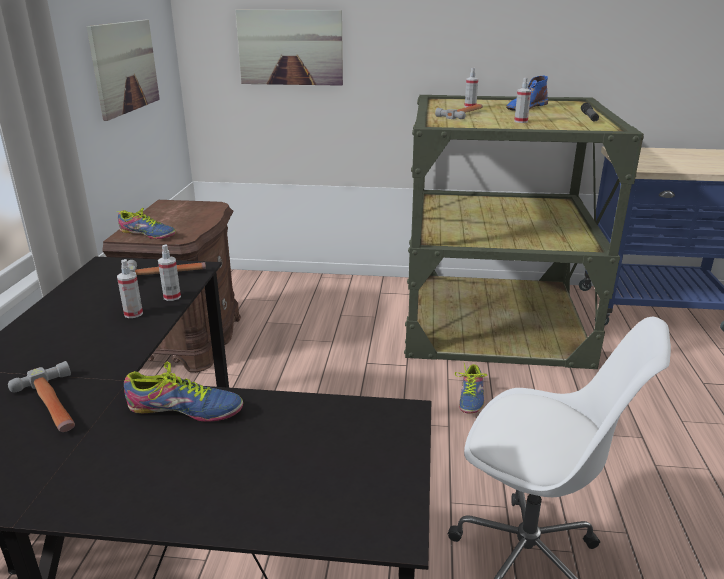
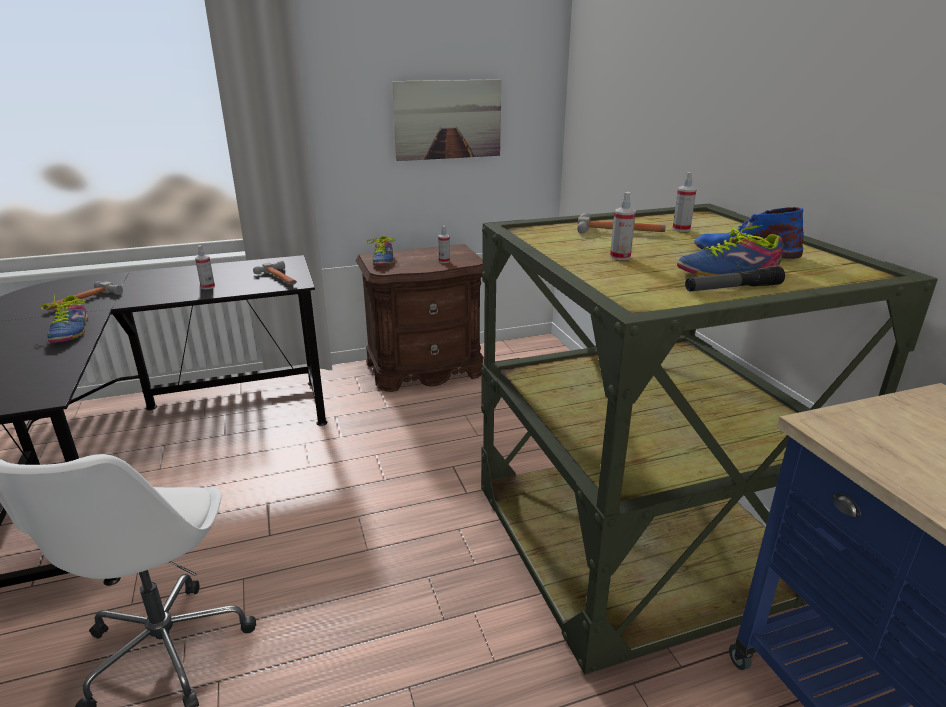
camera: 65 degrees right, 0 degrees up
spray bottle [158,244,181,301] -> spray bottle moved to [438,226,450,263]
picture [236,9,343,86] -> none
shoe [455,363,487,414] -> shoe moved to [677,225,784,276]

